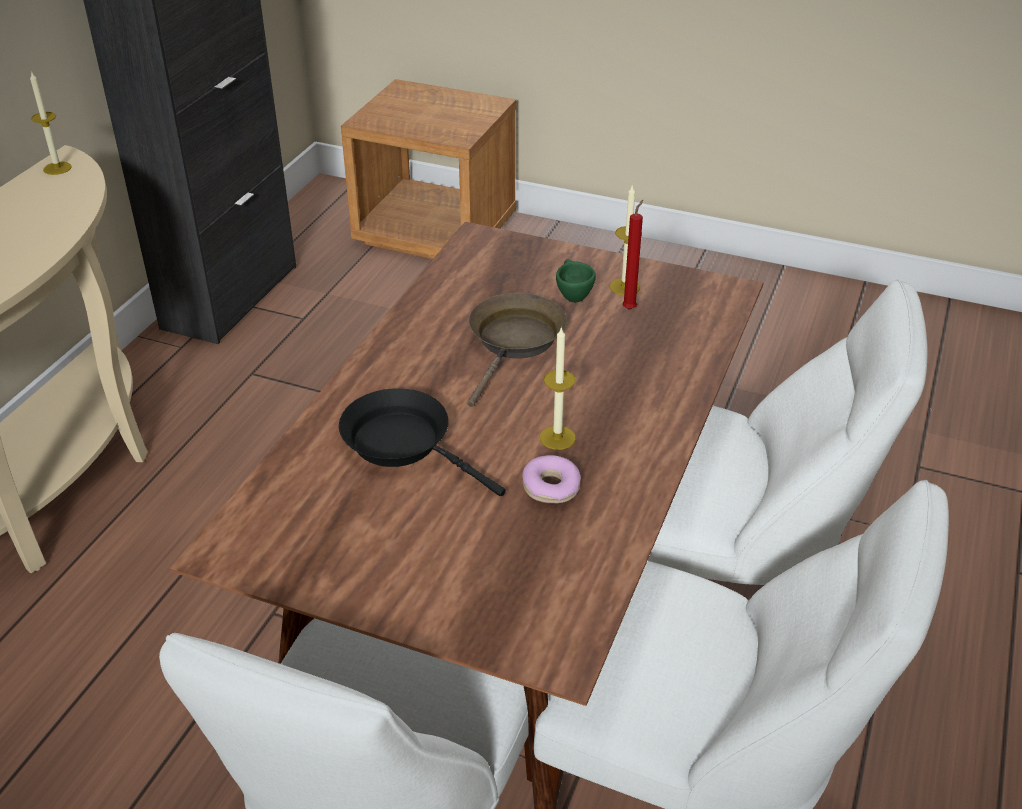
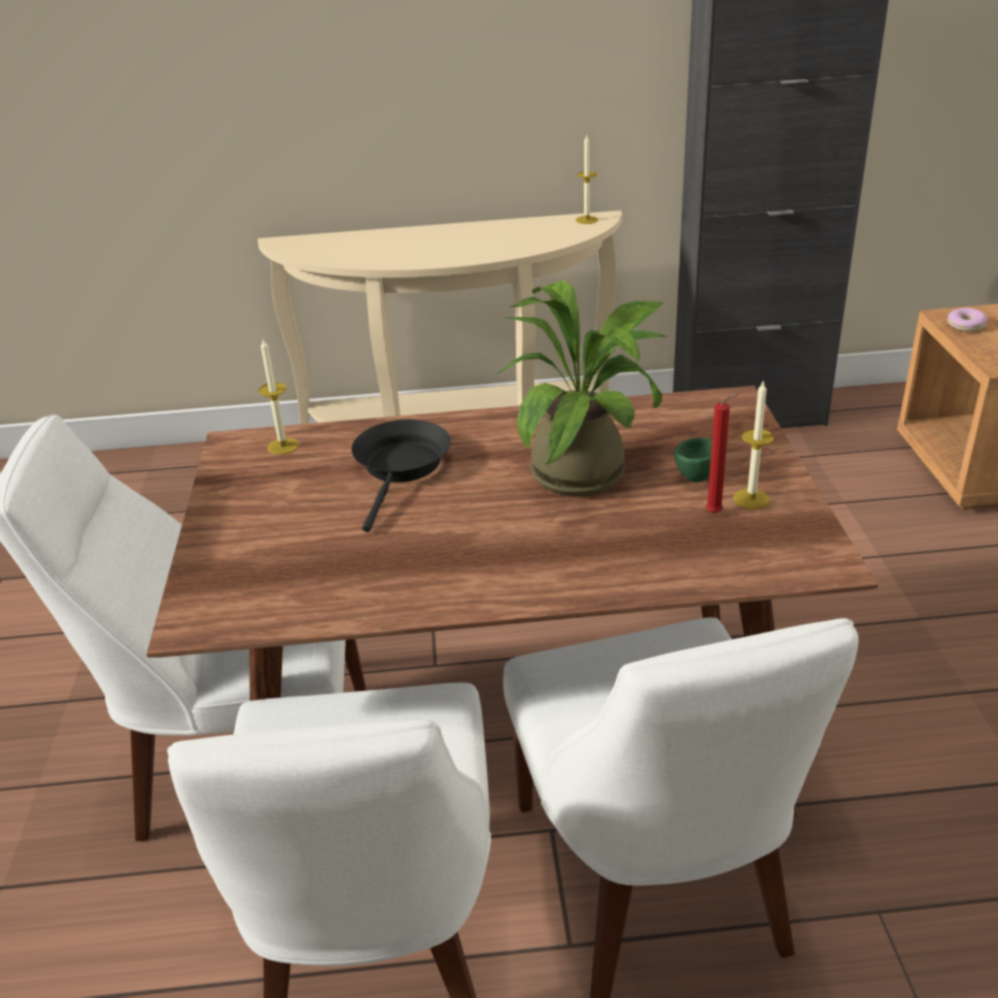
camera: 65 degrees right, 5 degrees down
brown frying pan [467,293,567,407] -> potted plant [496,280,667,496]
donut [522,455,581,503] -> donut moved to [947,308,987,332]
candle [540,326,576,450] -> candle moved to [258,339,299,455]

